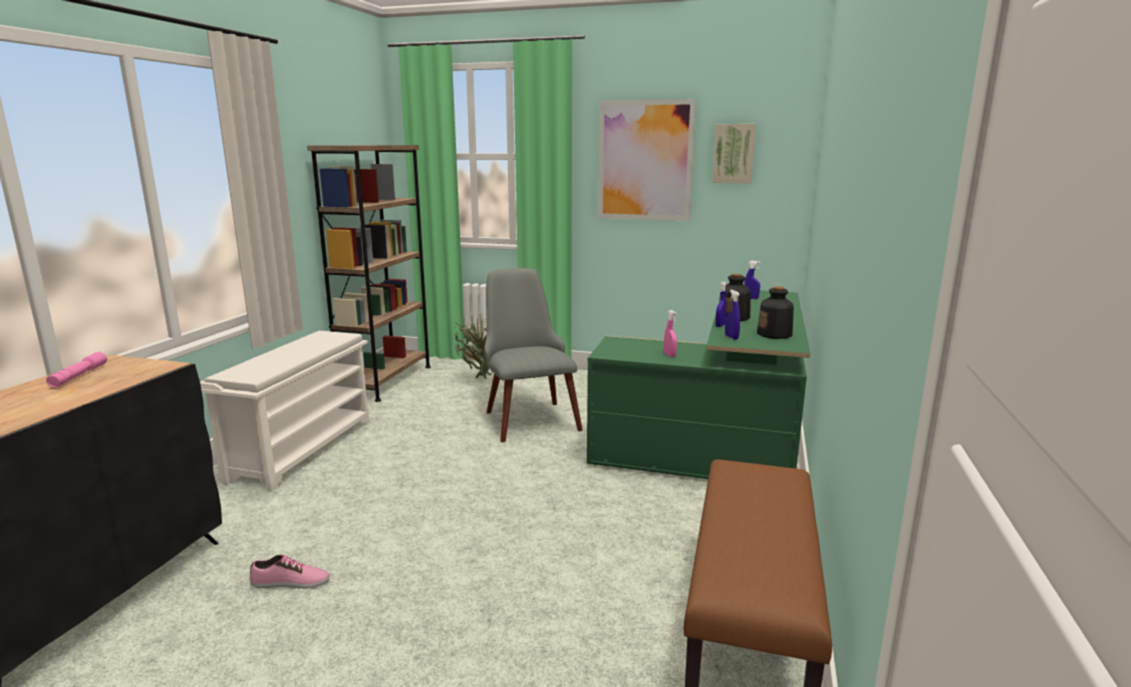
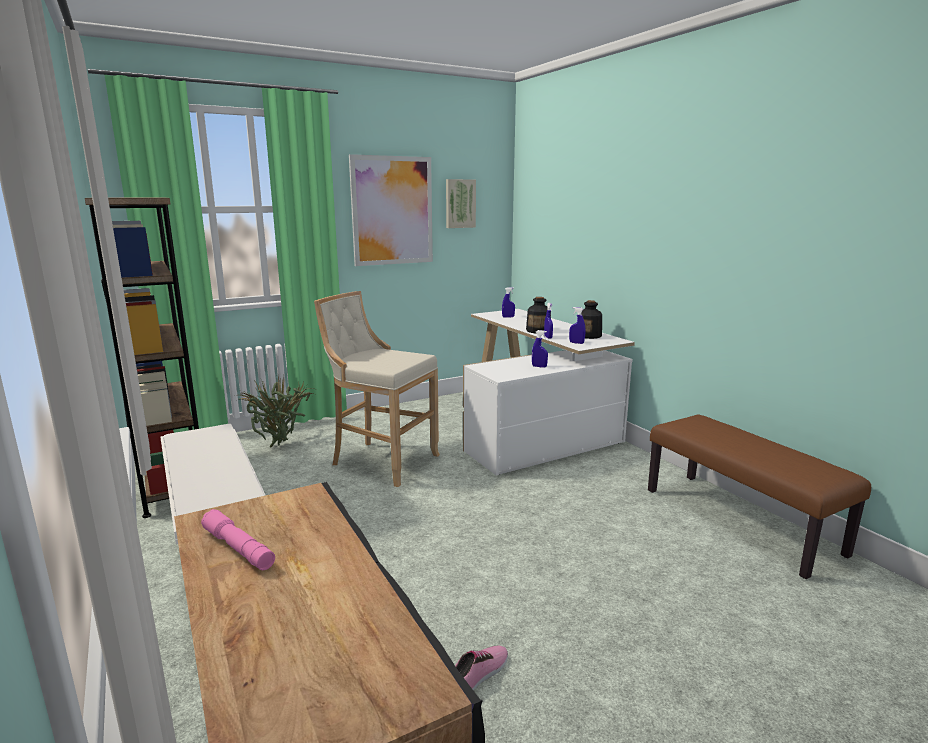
camera: 45 degrees left, 0 degrees up
grey chair [484,268,583,442] -> beige stool [314,291,440,487]
green desk [587,290,810,479] -> white desk [463,309,635,476]
pink spray bottle [664,310,677,357] -> blue spray bottle [532,330,548,368]

